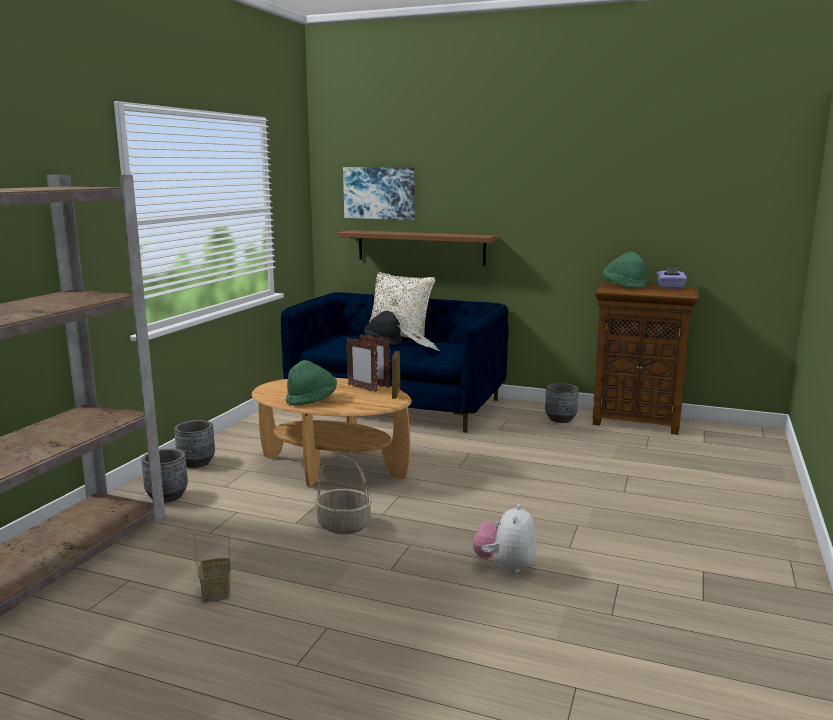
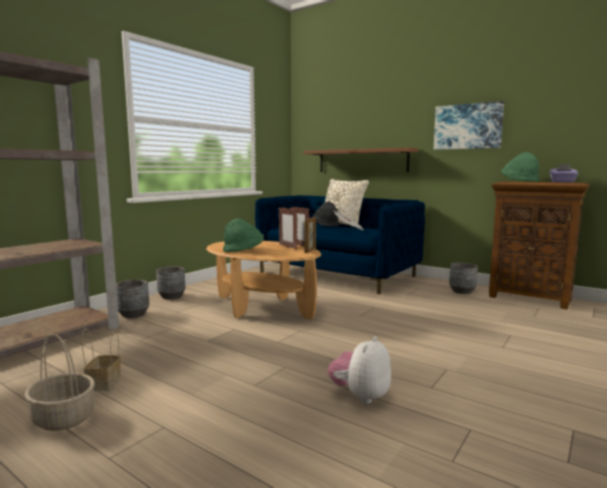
camera: 15 degrees right, 5 degrees down
basket [315,455,372,534] -> basket moved to [25,334,95,431]
picture [343,167,415,220] -> picture moved to [434,101,504,150]

